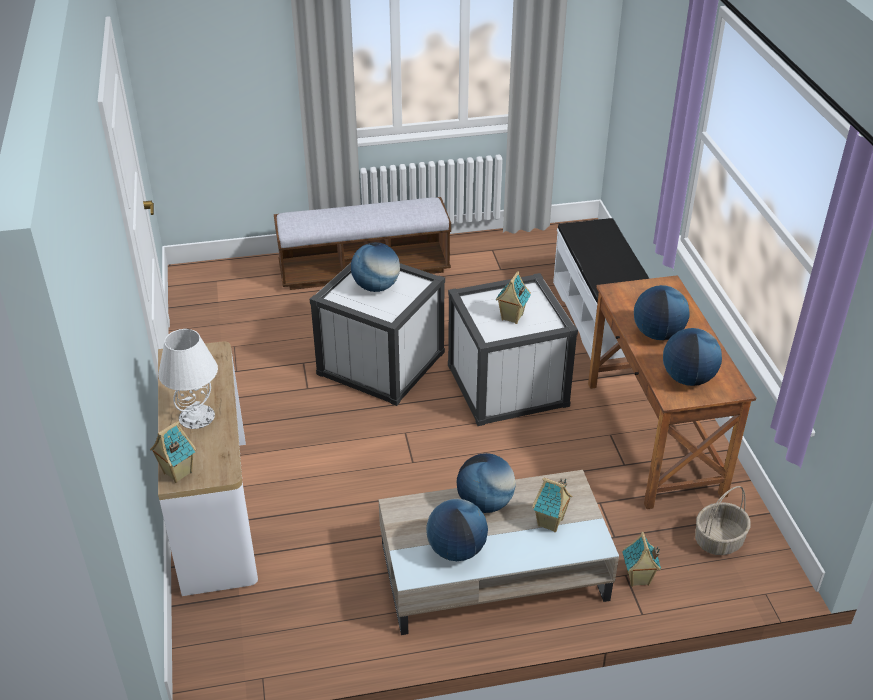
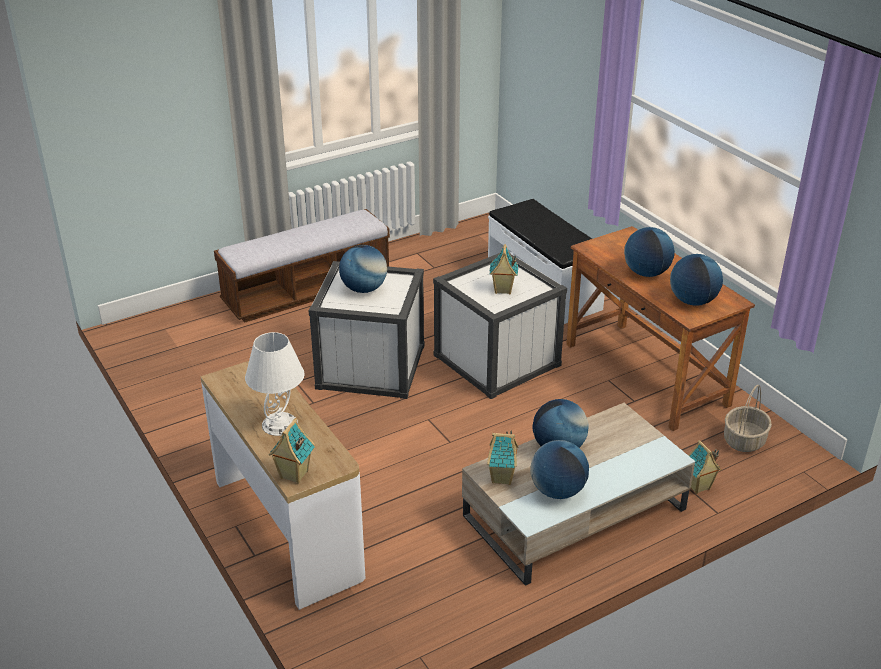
camera: 20 degrees left, 5 degrees down
toy house [532,477,572,532] -> toy house moved to [487,430,518,485]

